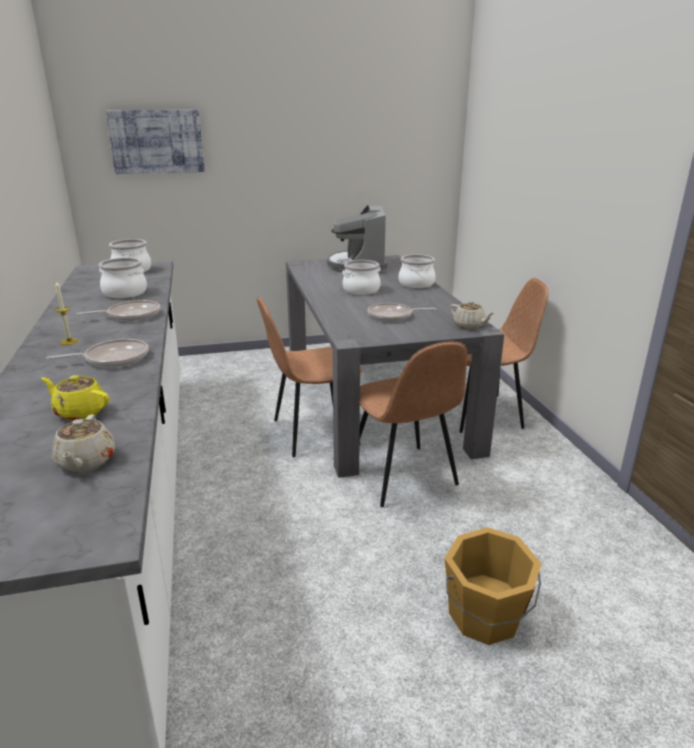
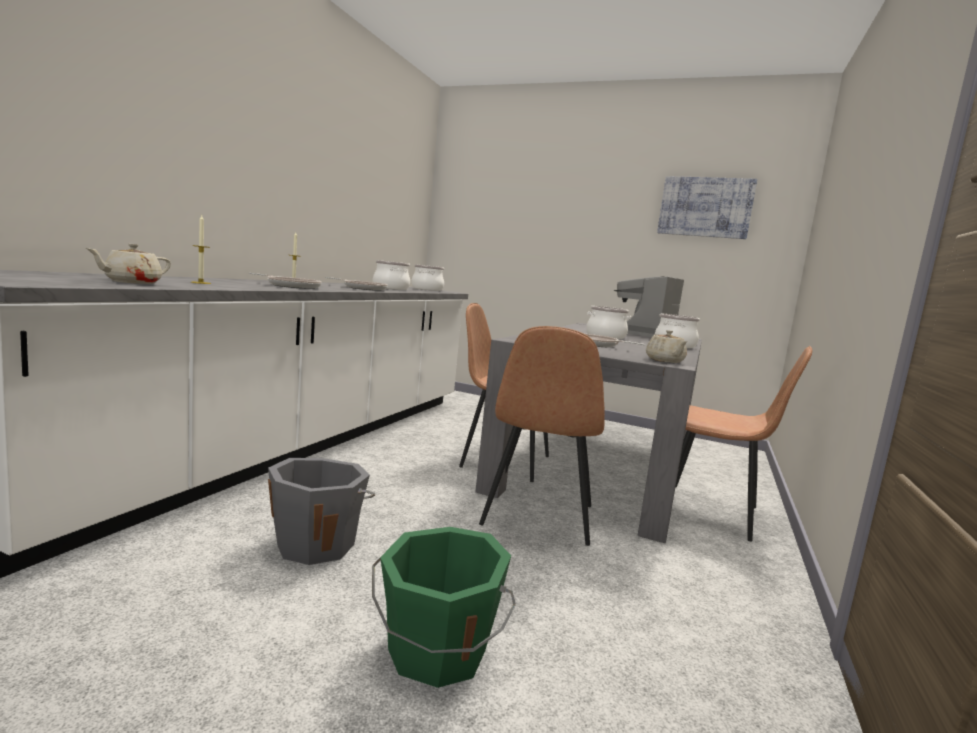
camera: 35 degrees right, 15 degrees down
yellow teapot [41,375,109,421] -> candle [191,215,211,284]
picture [105,110,205,174] -> picture moved to [657,176,757,239]
orange bucket [444,527,542,645] -> green bucket [372,527,516,688]
none -> grey bucket [268,458,375,565]

